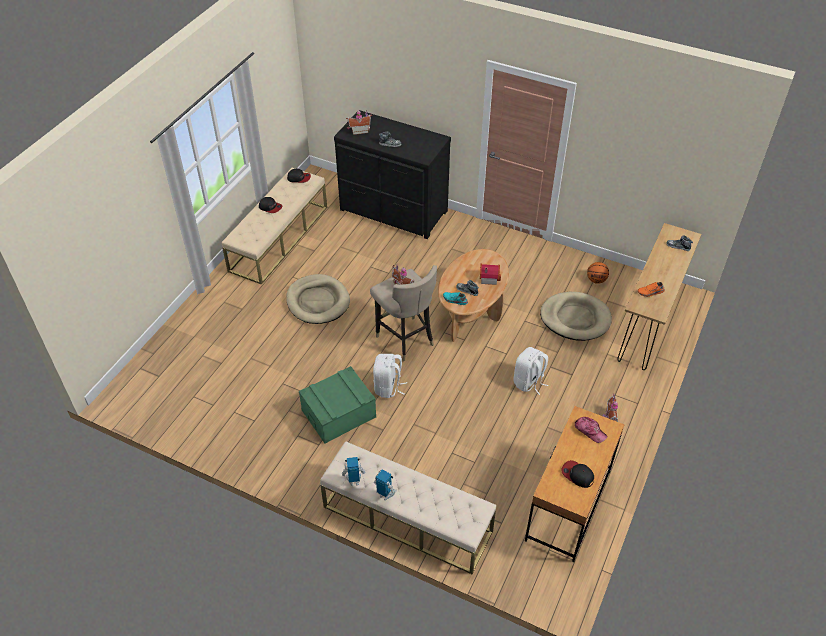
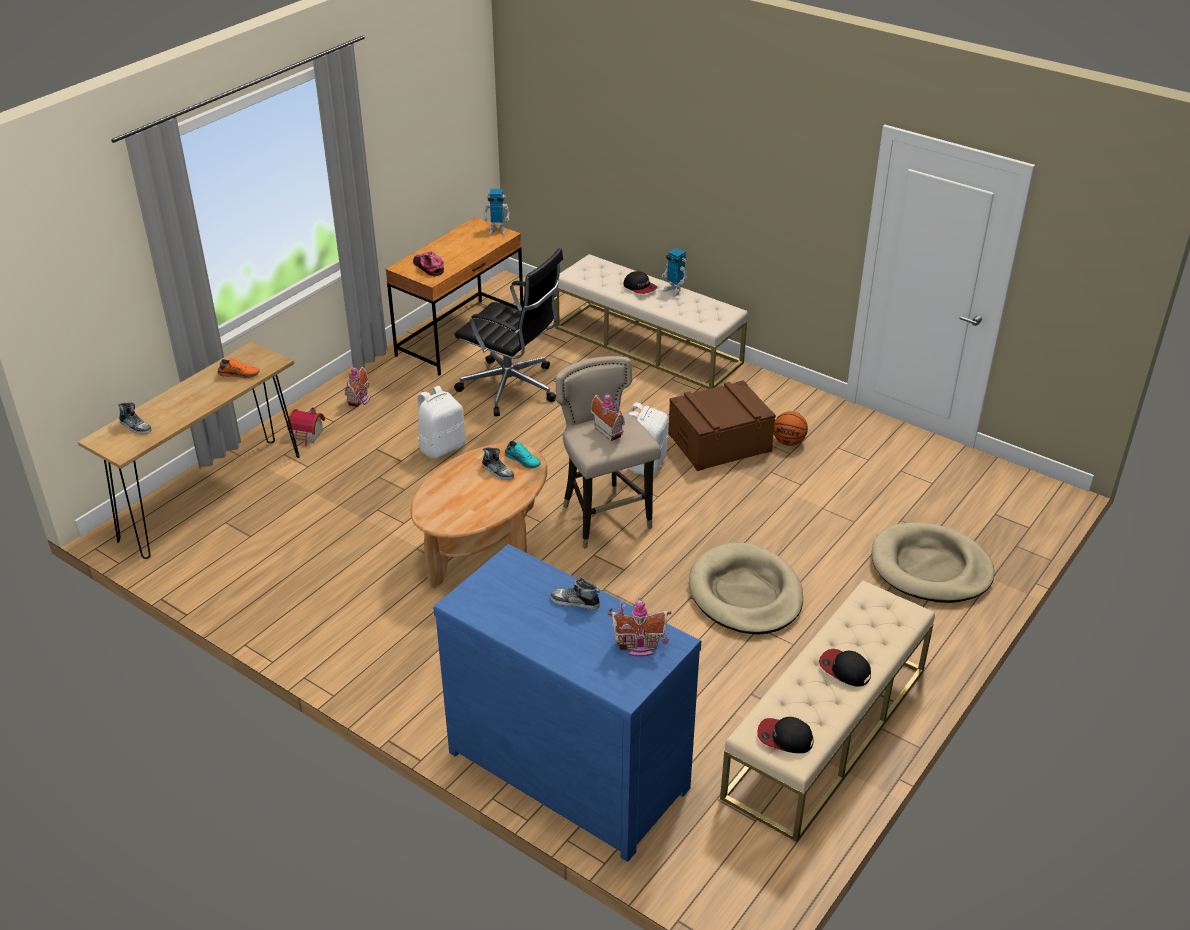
camera: 170 degrees left, 10 degrees down
green storage box [299,366,376,444] -> brown storage box [668,380,776,471]
black dresser [334,110,451,239] -> blue dresser [433,544,701,862]
toy robot [342,457,365,486] -> toy robot moved to [484,189,510,235]
toy house [480,264,501,285] -> toy house moved to [287,407,325,446]
beige dog bed [540,292,612,341] -> beige dog bed moved to [872,522,994,603]
cap [561,460,594,488] -> cap moved to [623,271,657,294]
basketball [587,262,609,284] -> basketball moved to [774,411,808,446]
none -> black office chair [454,248,563,416]

